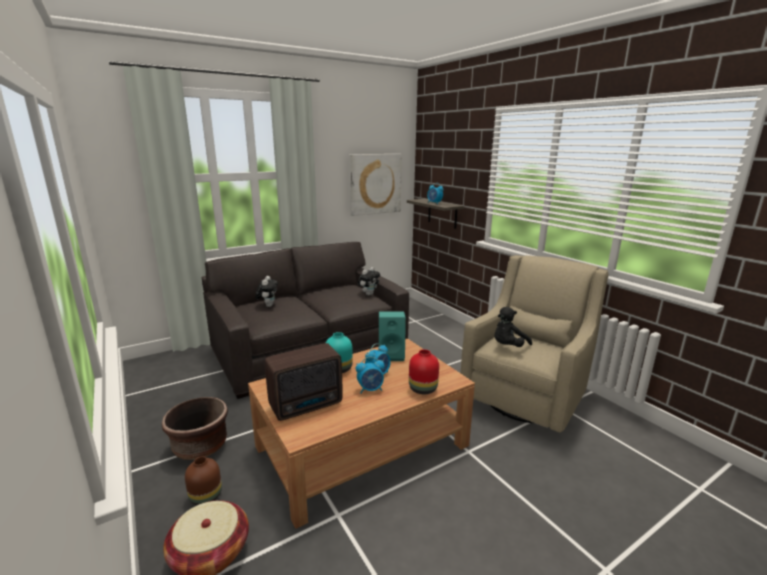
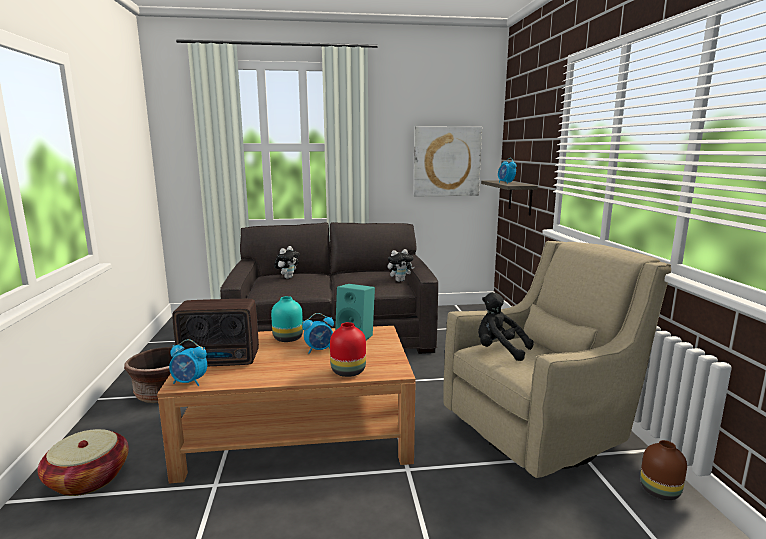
camera: 25 degrees right, 5 degrees down
brown vase [185,456,222,506] -> brown vase moved to [640,440,687,500]
alarm clock [356,357,385,394] -> alarm clock moved to [169,339,207,386]
black plush toy [495,307,532,347] -> black plush toy turned 45 degrees clockwise [478,292,533,361]

